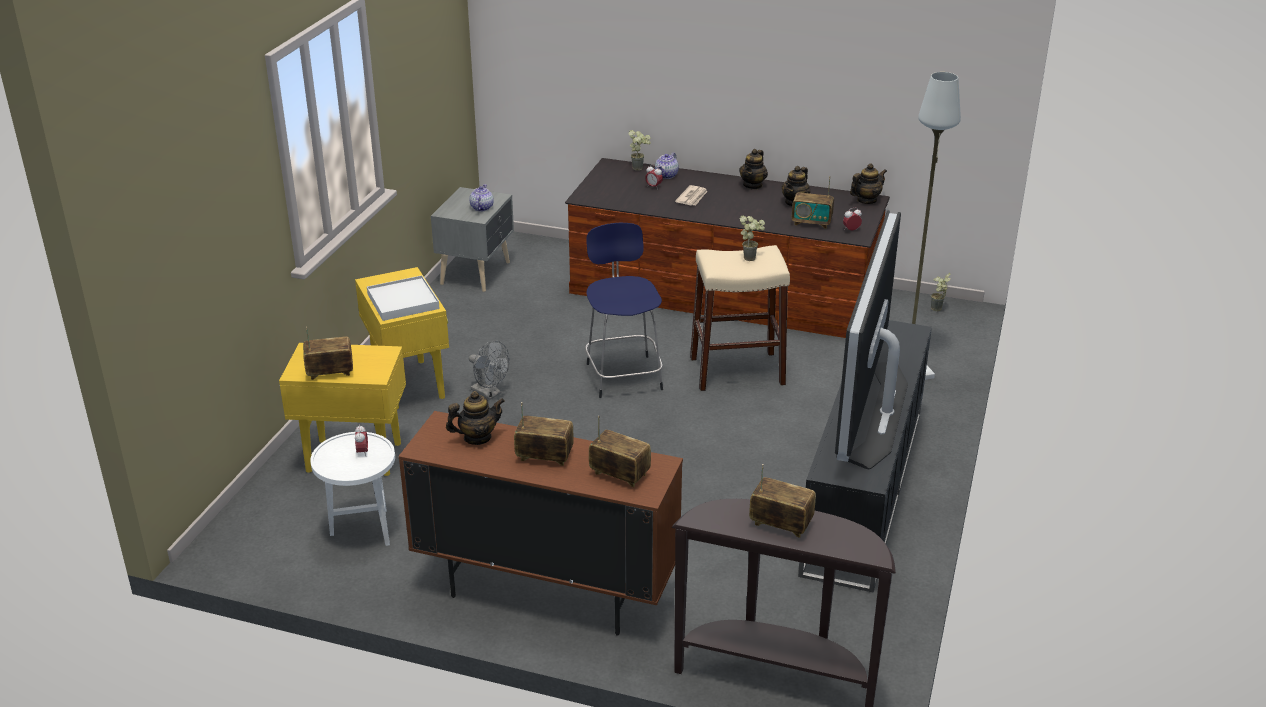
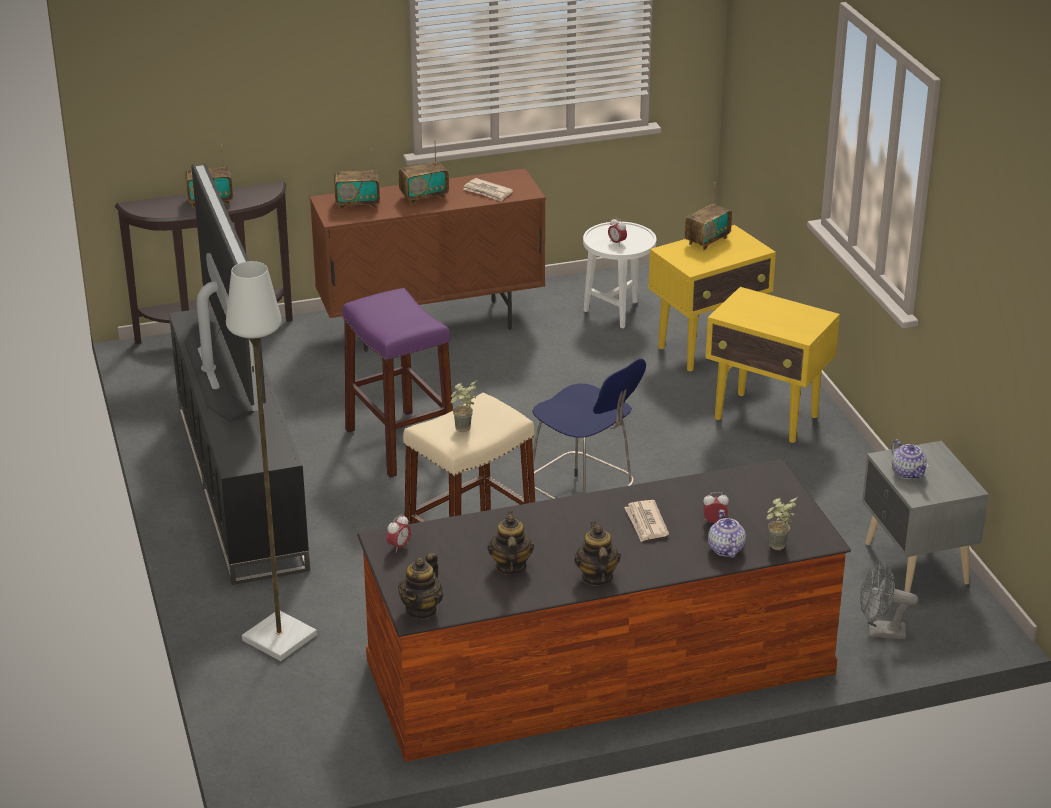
camera: 145 degrees right, 0 degrees up
white tray [367,275,440,321] -> none
teapot [446,391,505,445] -> newspaper [463,178,513,202]
grey fan [469,340,509,400] -> grey fan moved to [860,561,918,639]
radio [792,176,834,229] -> none
potted plant [931,273,950,311] -> none
none -> purple stool [342,288,453,478]

